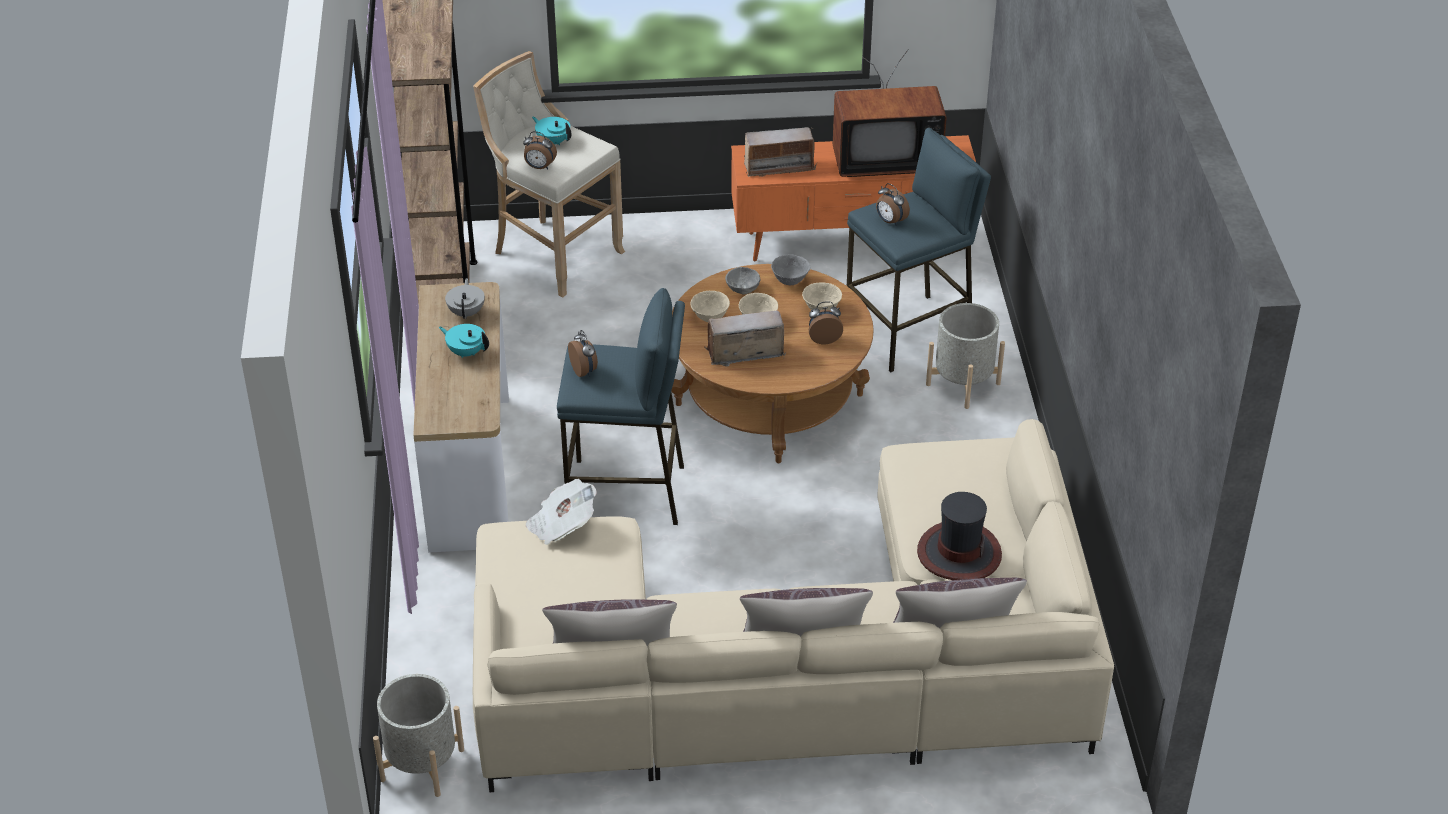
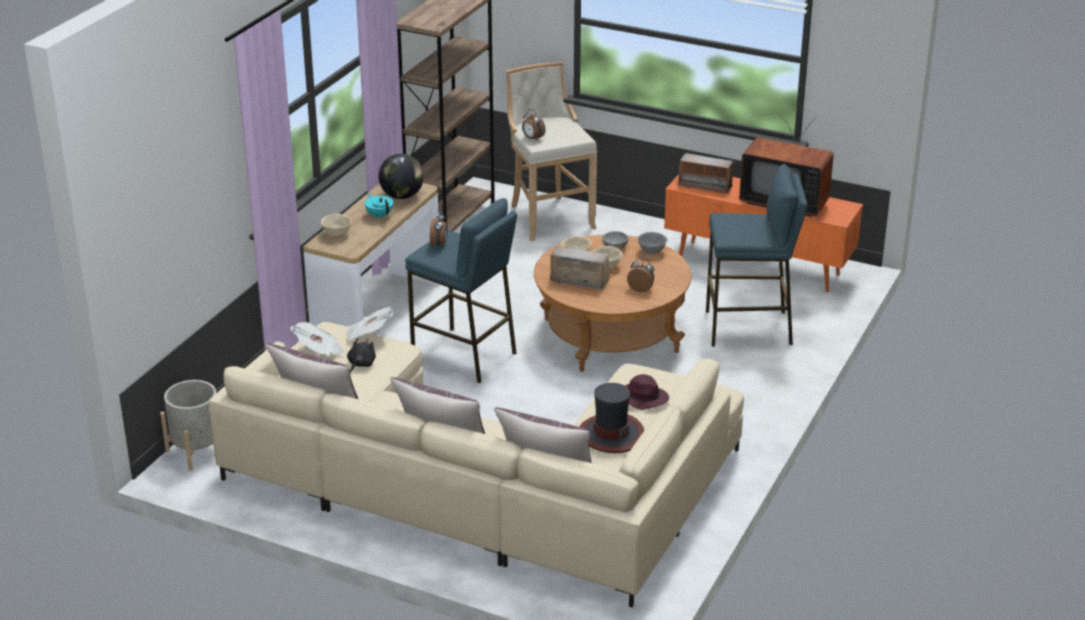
camera: 30 degrees right, 10 degrees down
grey teapot [445,278,485,319] -> globe [378,154,424,199]
turquoise teapot [532,117,571,145] -> none
beige bowl [802,283,842,310] -> beige bowl moved to [321,214,352,237]
alarm clock [876,183,910,226] -> none
grey planter [926,303,1005,409] -> none
none -> newspaper [290,322,346,356]
none -> black plush toy [347,338,376,373]
none -> purple hat [625,374,669,410]

